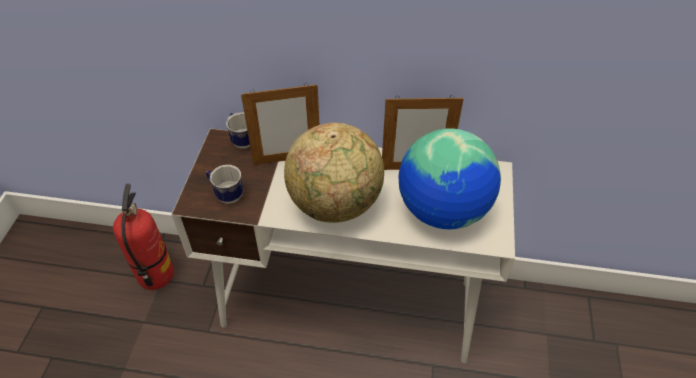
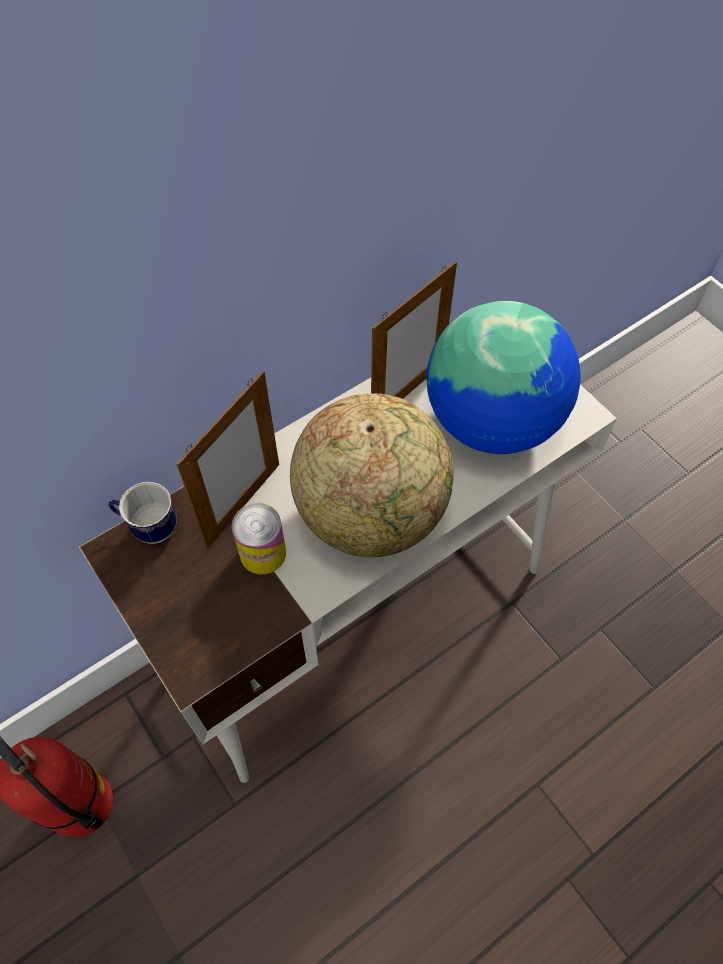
camera: 45 degrees left, 10 degrees up
mug [206,165,243,204] -> none
none -> can [232,503,286,574]

